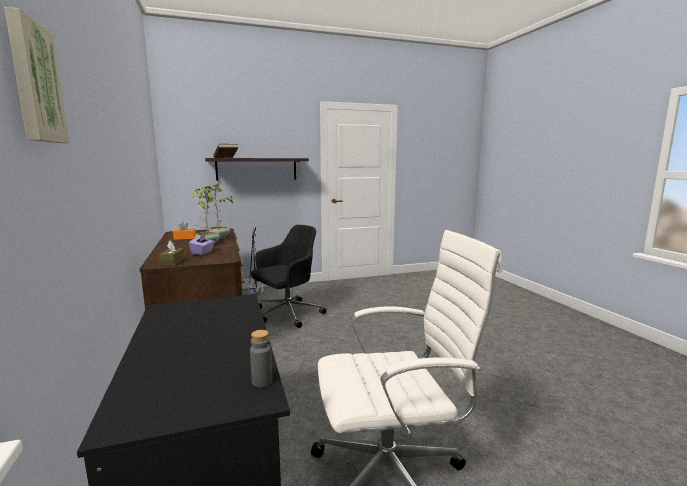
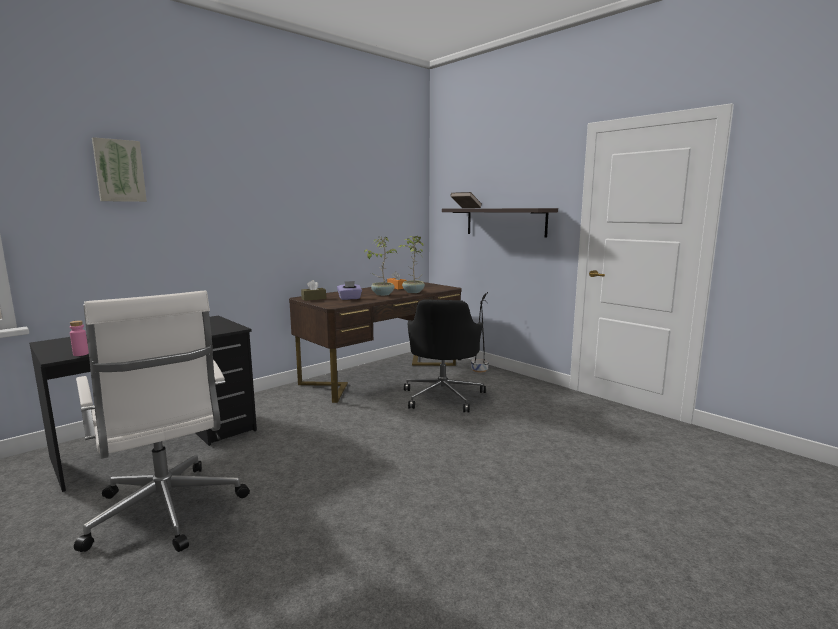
camera: 65 degrees right, 0 degrees up
grey bottle [250,330,272,387] -> pink bottle [70,320,89,356]
black office chair [251,225,327,328] -> black office chair turned 75 degrees clockwise [404,300,486,412]

